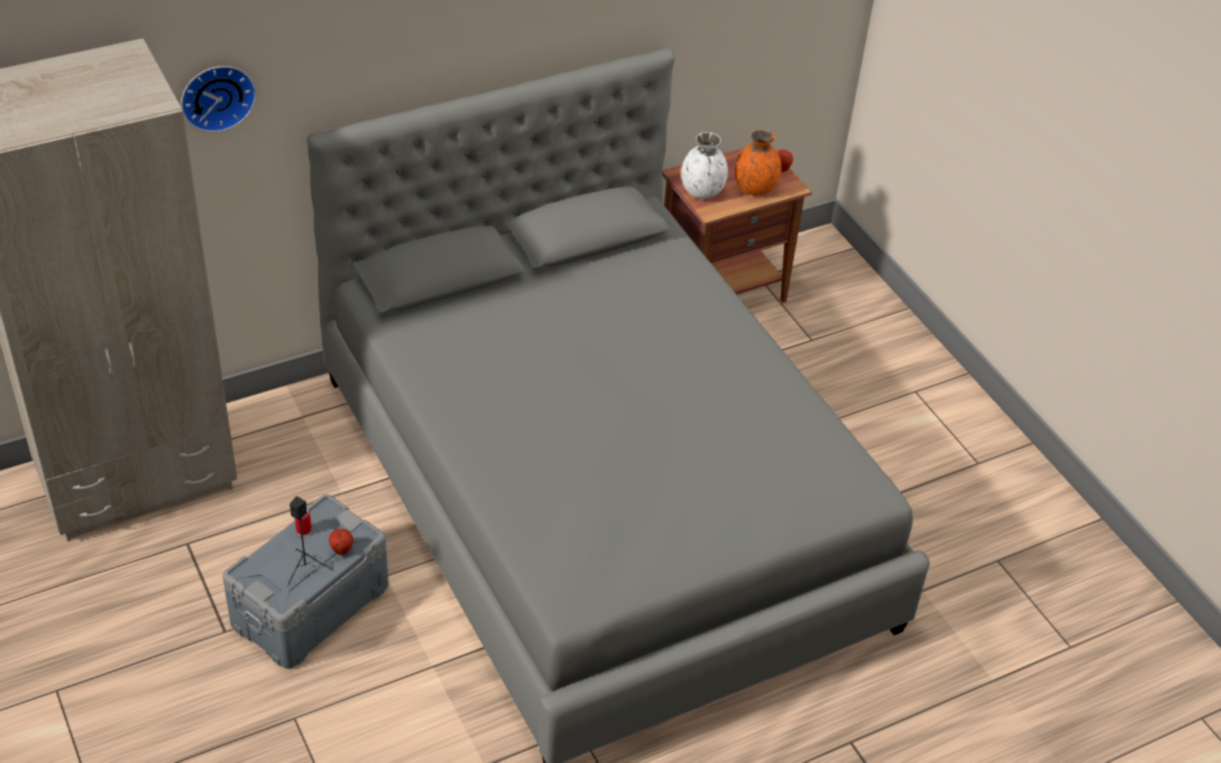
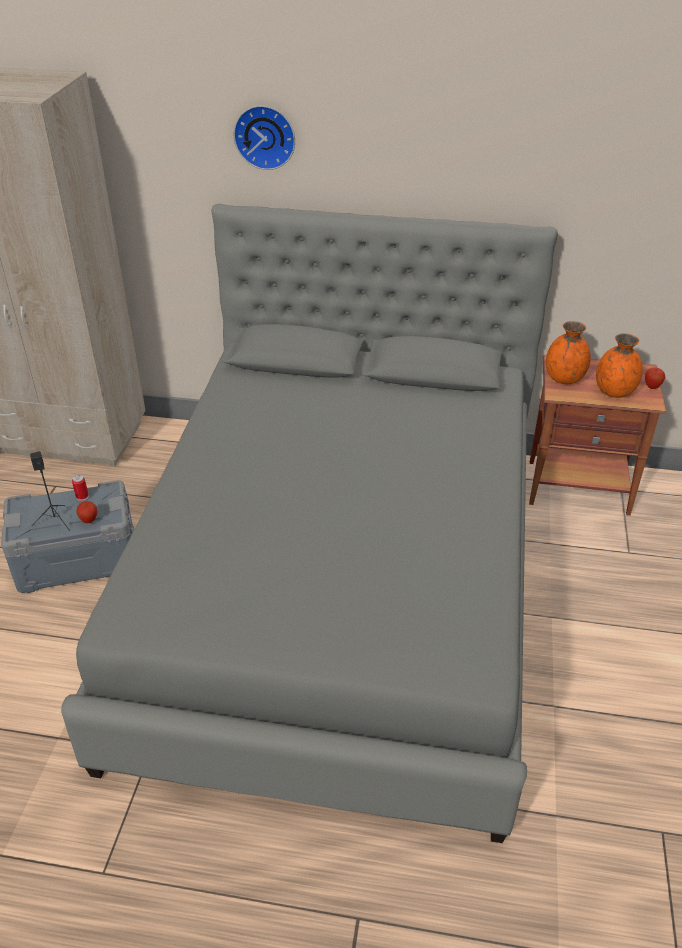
camera: 40 degrees right, 5 degrees down
wall clock [181,66,256,132] -> wall clock moved to [234,105,295,170]
white vase [681,132,728,199] -> orange vase [546,321,591,384]

